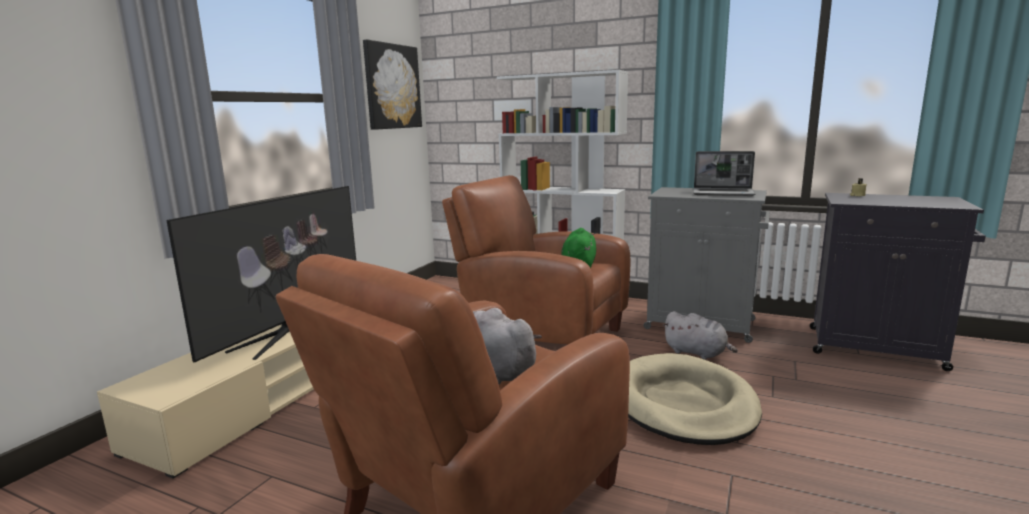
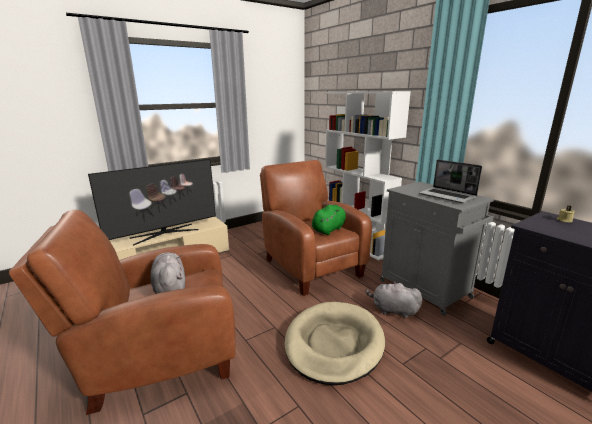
camera: 30 degrees right, 5 degrees up
picture [363,40,422,130] -> none
grey plush toy [663,311,738,360] -> grey plush toy turned 135 degrees clockwise [365,282,422,319]

